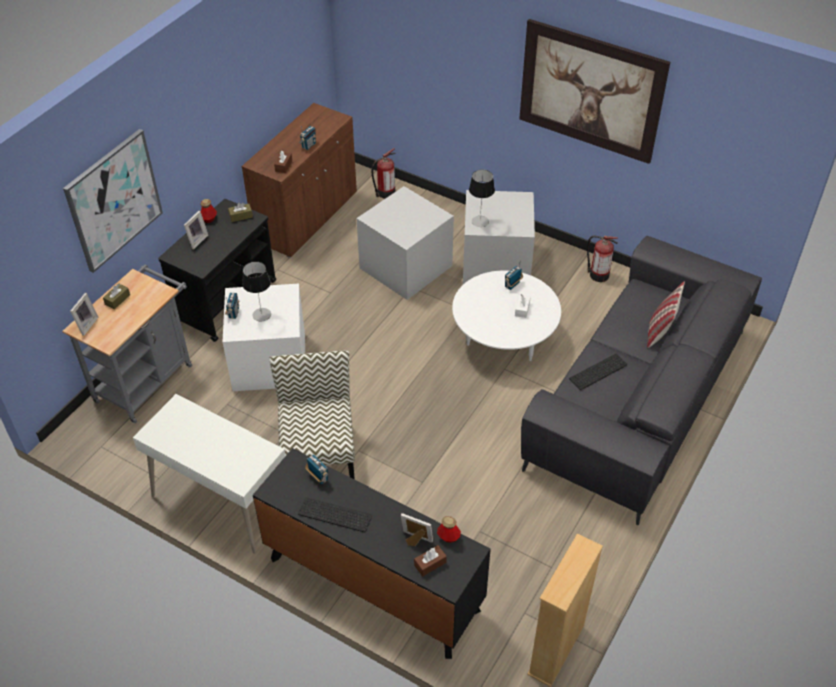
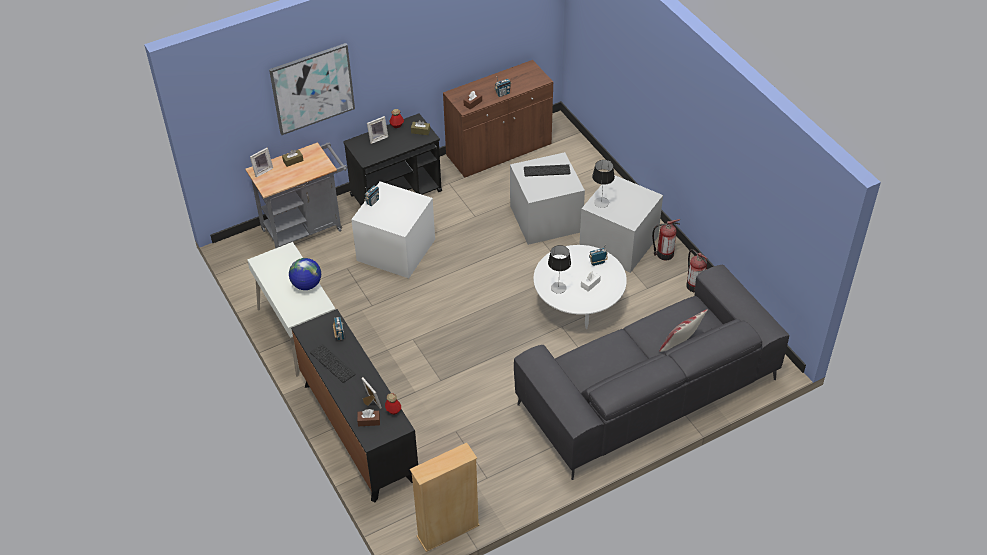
camera: 30 degrees right, 0 degrees up
table lamp [242,261,271,321] -> table lamp moved to [548,245,571,294]
chair [270,351,355,480] -> none
fire extinguisher [372,148,396,199] -> fire extinguisher moved to [652,219,680,260]
picture [519,19,670,164] -> none
keyboard [569,354,628,390] -> keyboard moved to [524,164,571,176]
none -> globe [289,258,321,290]

